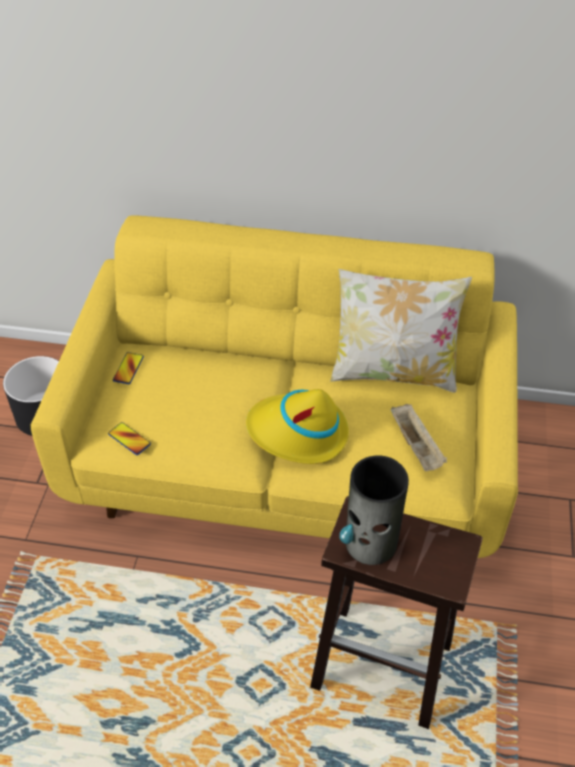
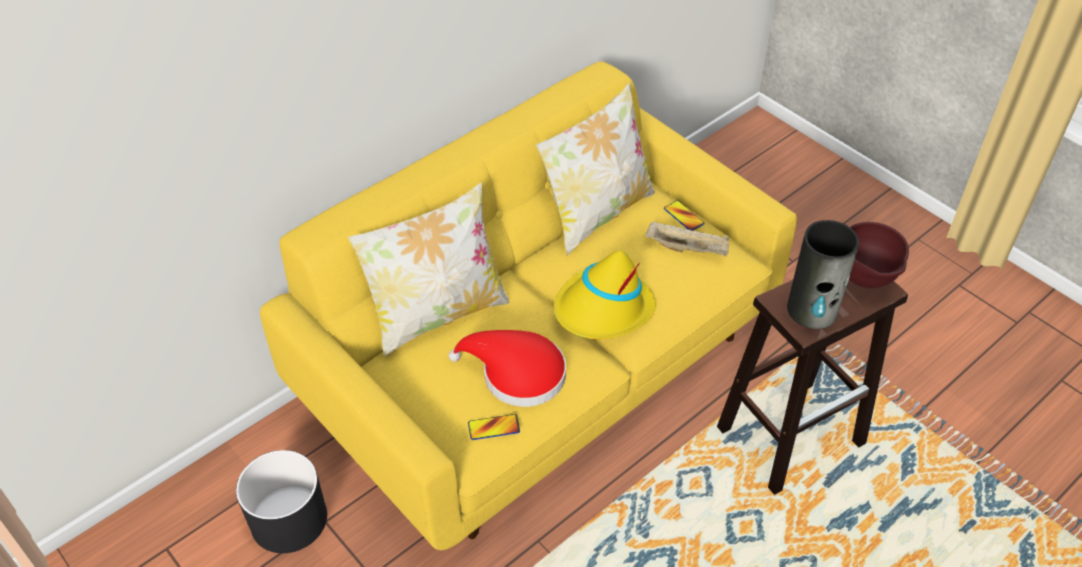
camera: 50 degrees left, 0 degrees up
phone [113,352,144,384] -> phone moved to [664,200,704,231]
none -> pillow [348,183,509,357]
none -> red hat [449,330,566,407]
none -> brown bowl [849,222,909,288]

